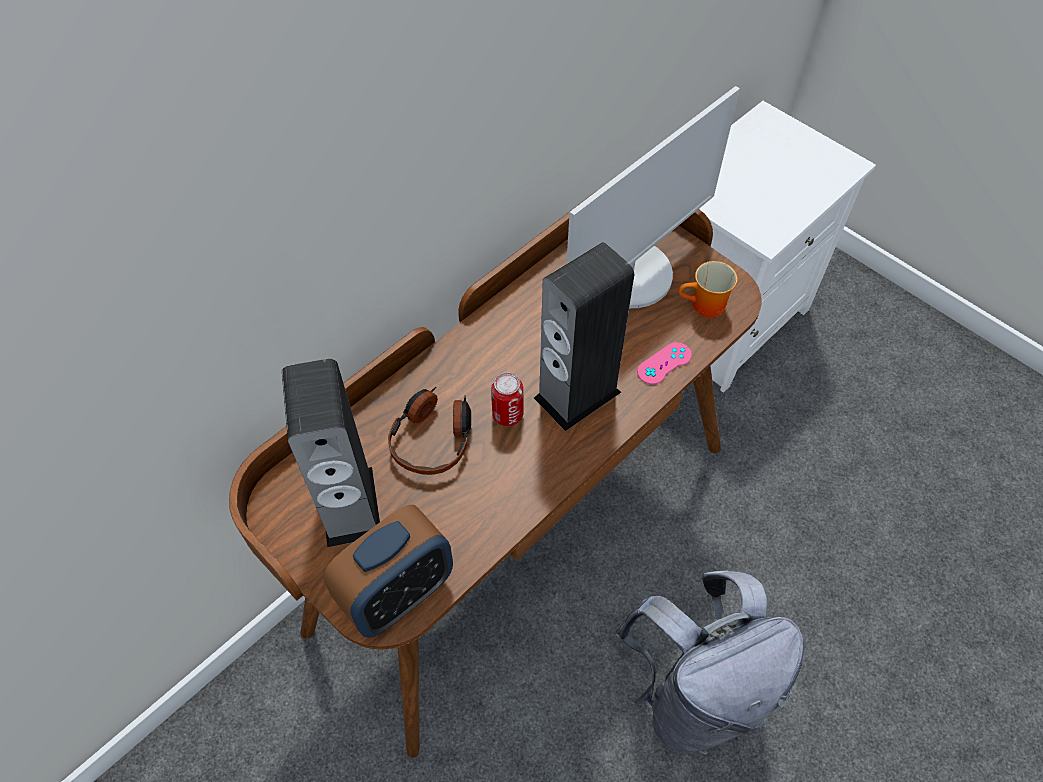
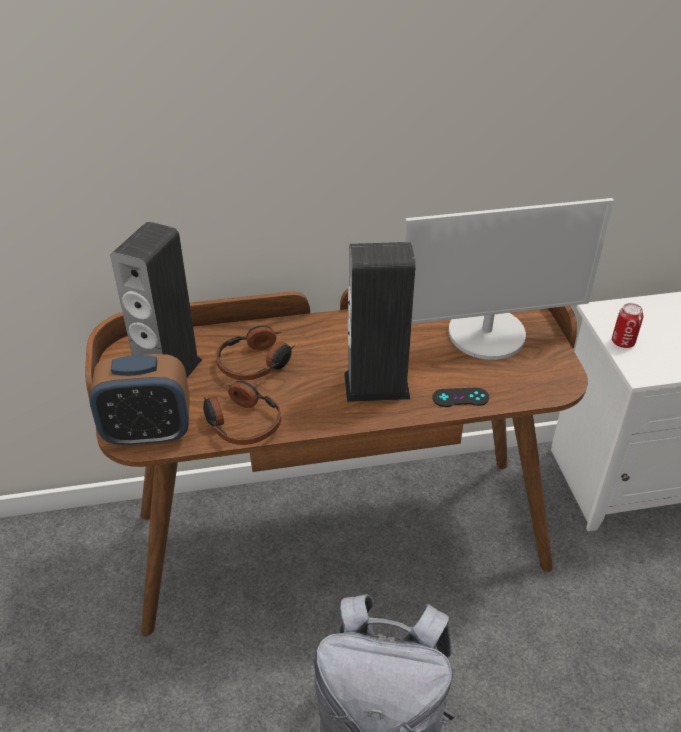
camera: 35 degrees right, 15 degrees down
can [491,372,523,426] -> can moved to [612,303,644,348]
pink game controller [637,342,692,384] -> black game controller [432,388,489,407]
mug [678,261,738,317] -> none
none -> headphones [203,381,281,445]

